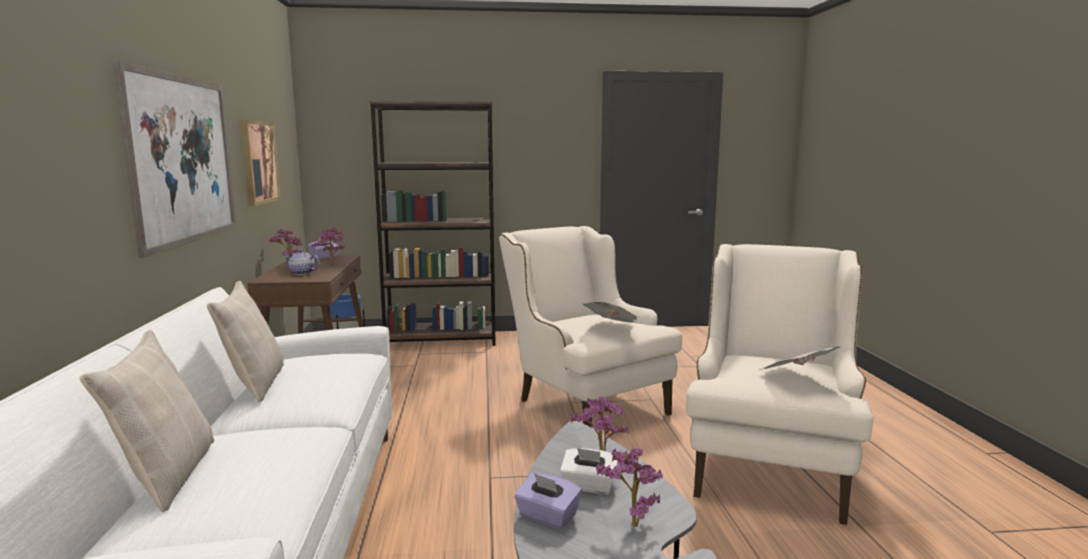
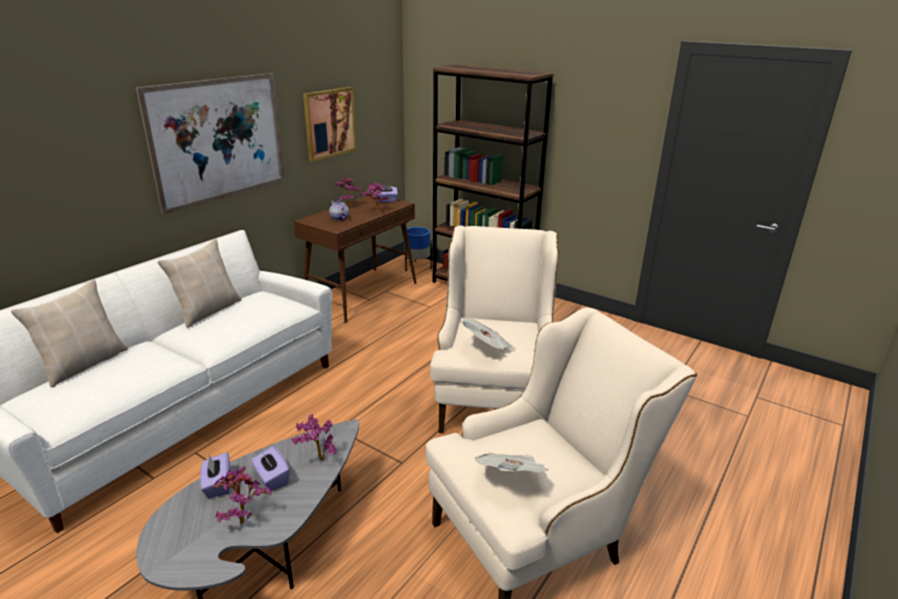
camera: 40 degrees right, 15 degrees up
white tissue box [560,448,618,494] -> purple tissue box [251,446,290,491]

